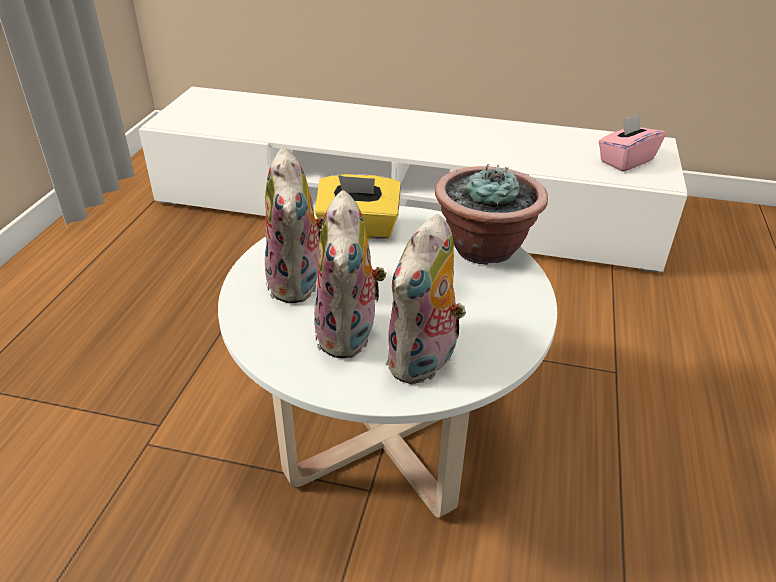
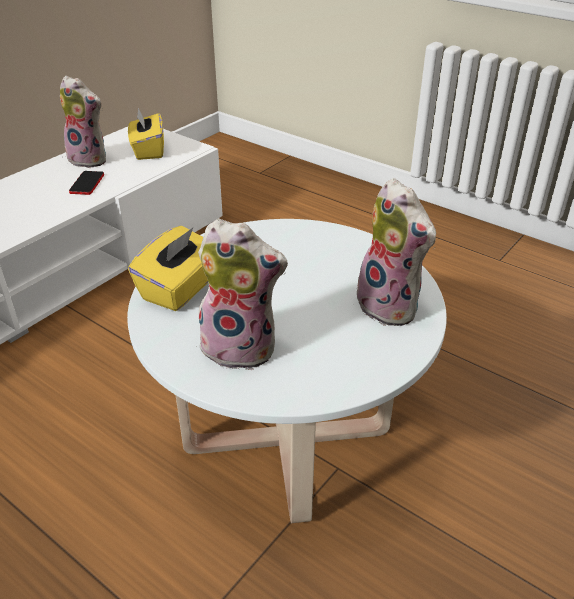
camera: 65 degrees left, 0 degrees up
plush toy [314,190,386,358] -> plush toy moved to [60,76,106,168]
potted plant [435,164,548,265] -> none
pink tissue box [598,114,666,172] -> yellow tissue box [128,108,164,160]
none -> phone [69,171,104,195]

